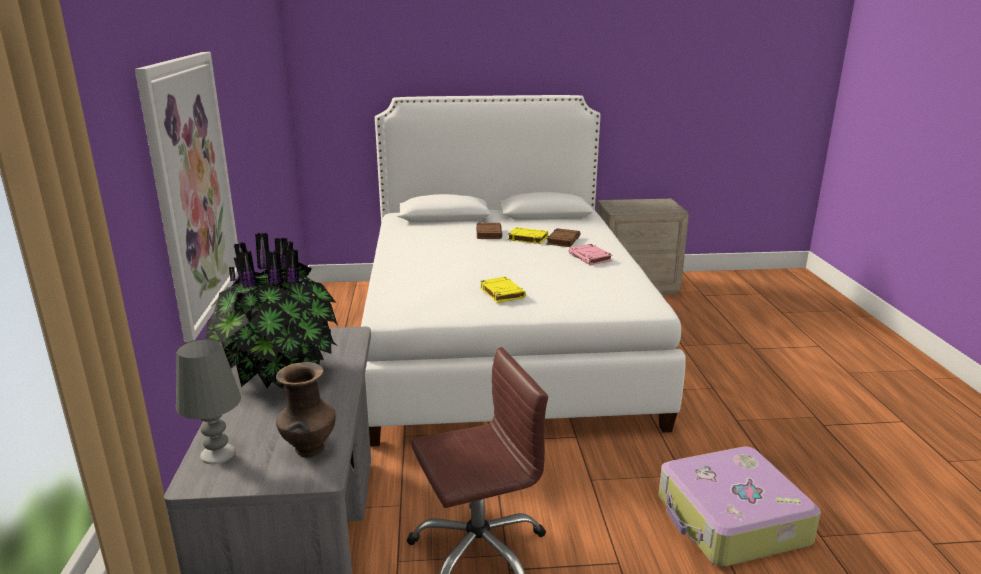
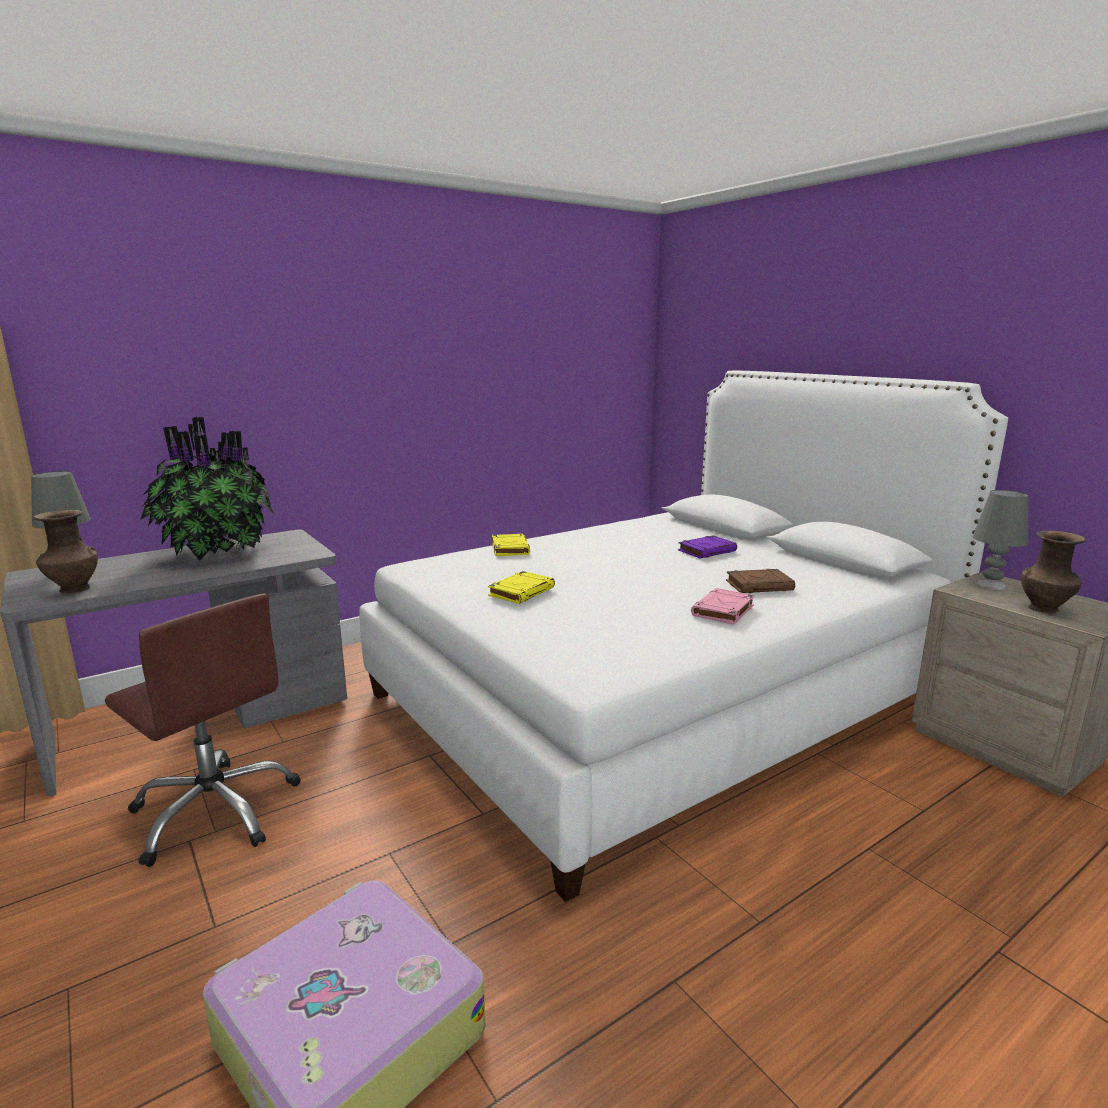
camera: 60 degrees right, 5 degrees down
picture [135,52,238,342] -> none
brown book [476,223,502,239] -> purple book [678,535,737,558]
yellow book [507,227,548,244] -> yellow book moved to [492,534,530,556]
none -> grey table lamp [973,490,1028,590]
none -> brown vase [1021,531,1085,614]

